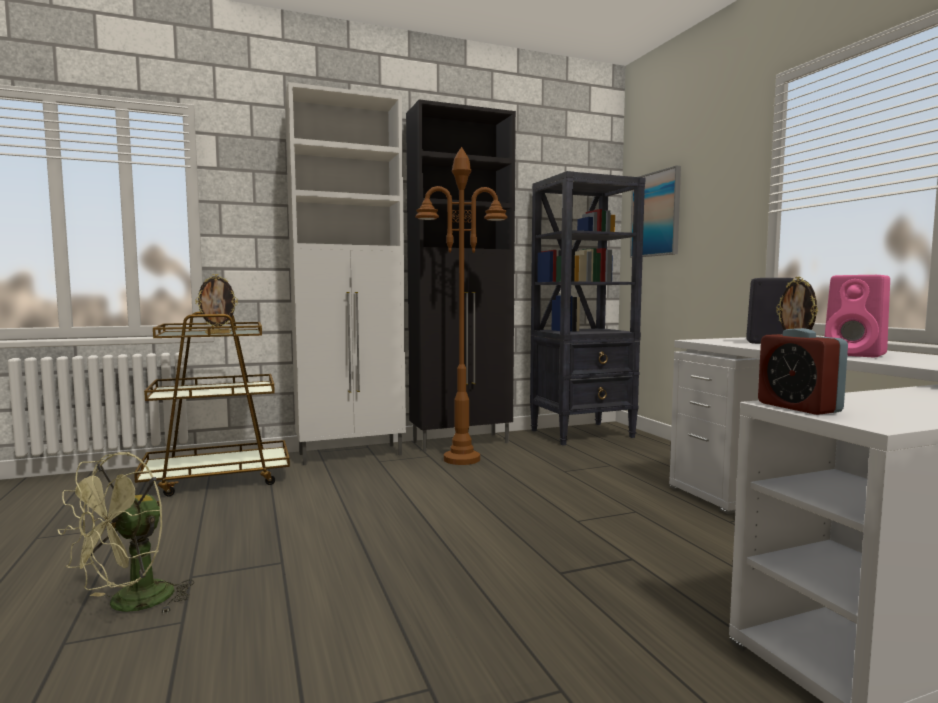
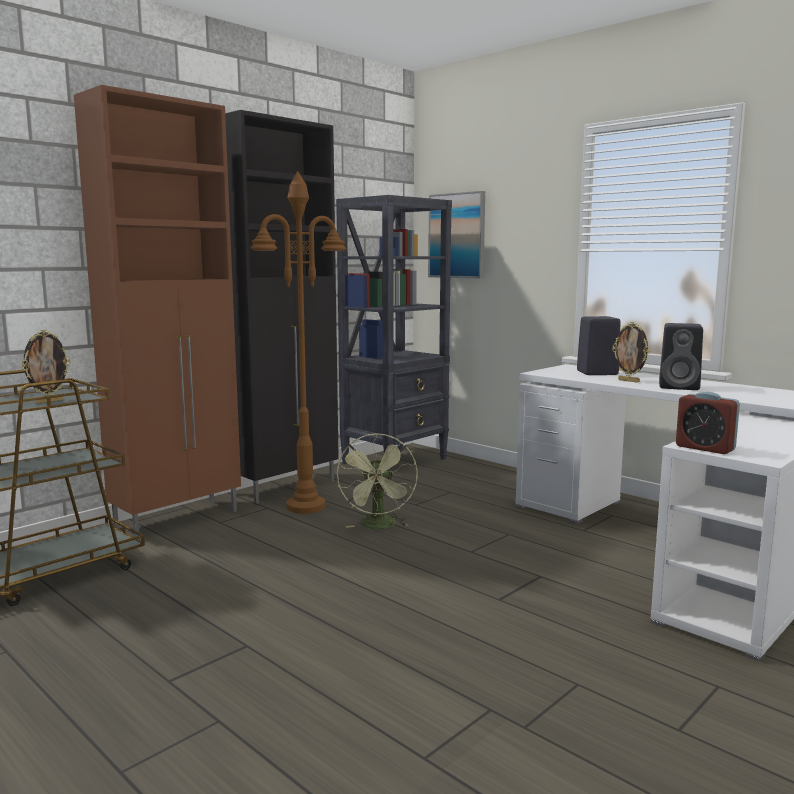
camera: 25 degrees left, 5 degrees up
green fan [58,452,194,614] -> green fan moved to [337,433,418,529]
white cabinet [285,82,406,465] -> brown cabinet [74,85,241,540]
pink speaker [825,275,890,357] -> black speaker [659,323,703,390]

